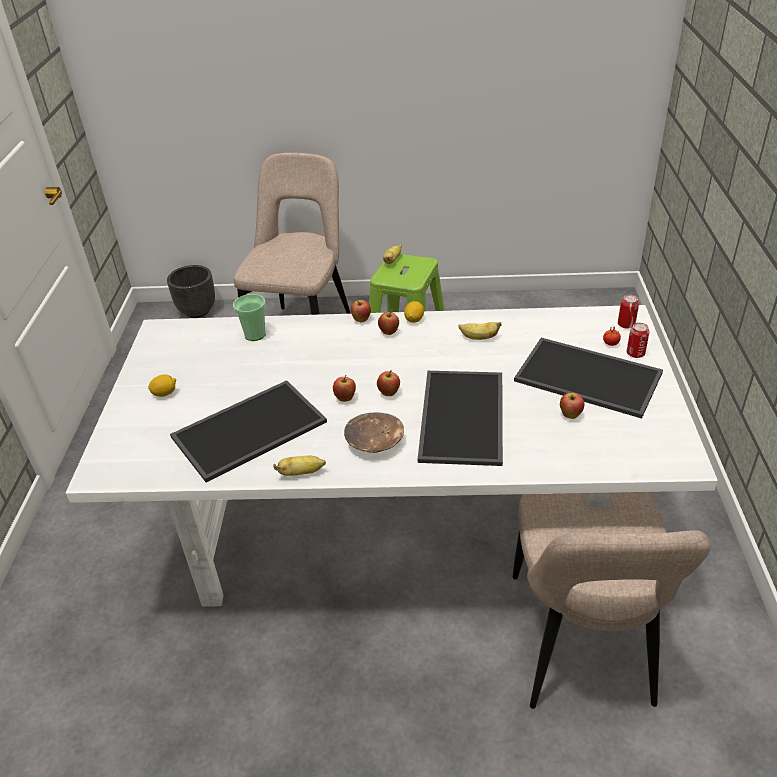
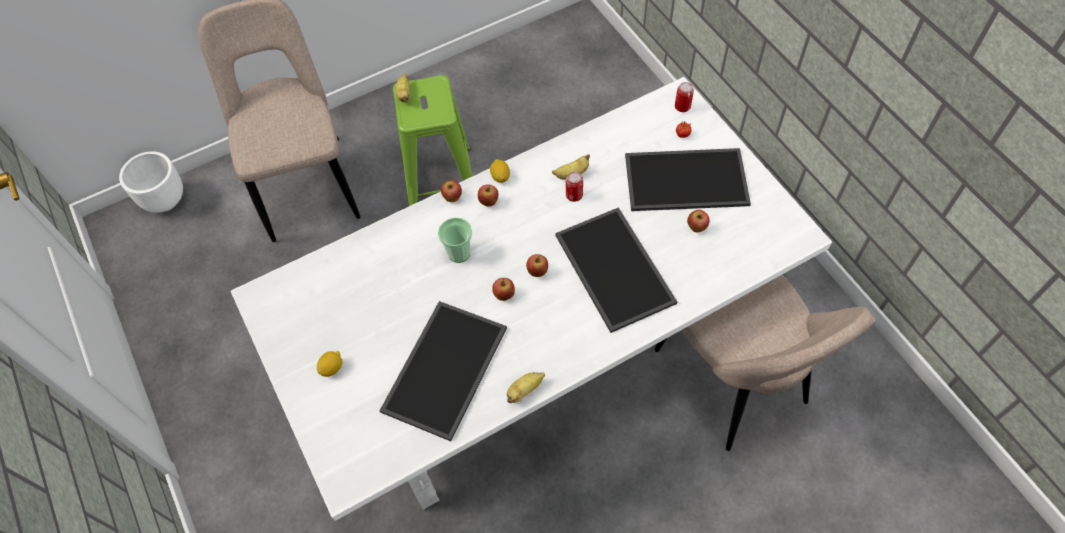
camera: 30 degrees left, 20 degrees up
black planter [167,265,215,318] -> white planter [119,151,183,213]
cup [233,294,266,341] -> cup moved to [438,218,472,263]
brown bowl [344,412,404,453] -> none
can [627,323,649,358] -> can moved to [566,171,583,202]

